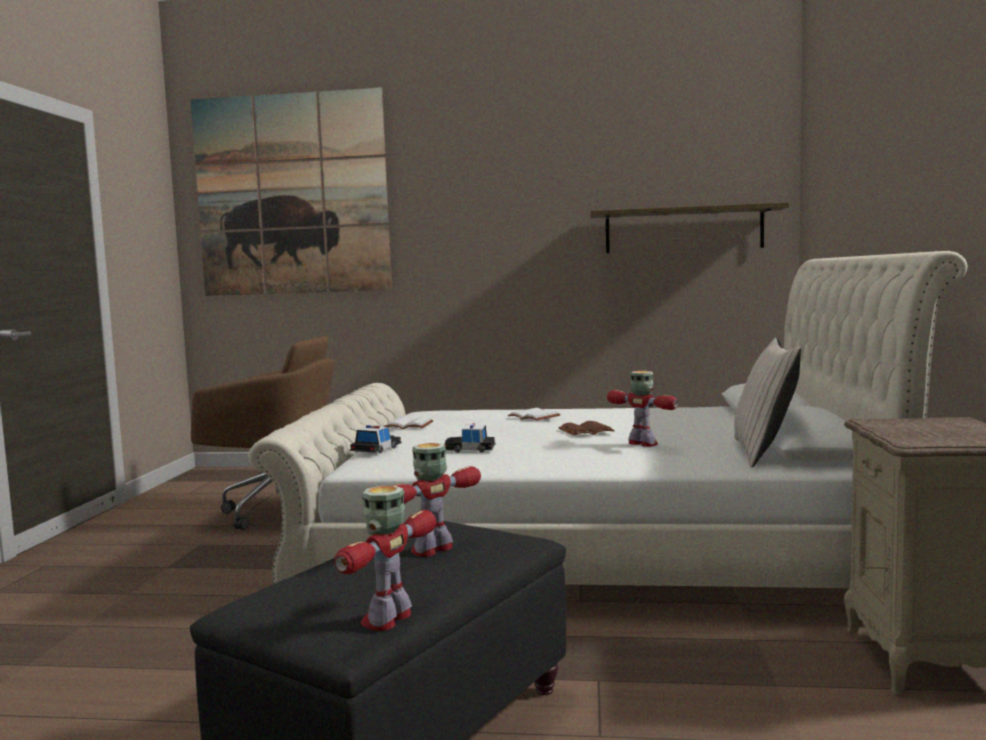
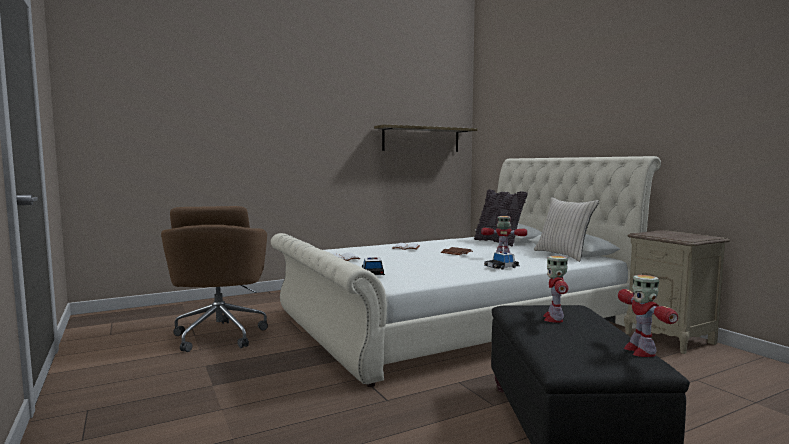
camera: 35 degrees left, 0 degrees up
picture [190,87,392,296] -> none
brown office chair [191,336,334,530] -> brown office chair turned 105 degrees clockwise [161,206,268,352]
toy car [444,423,496,453] -> toy car moved to [484,251,520,270]
none -> black pillow [474,189,528,247]

